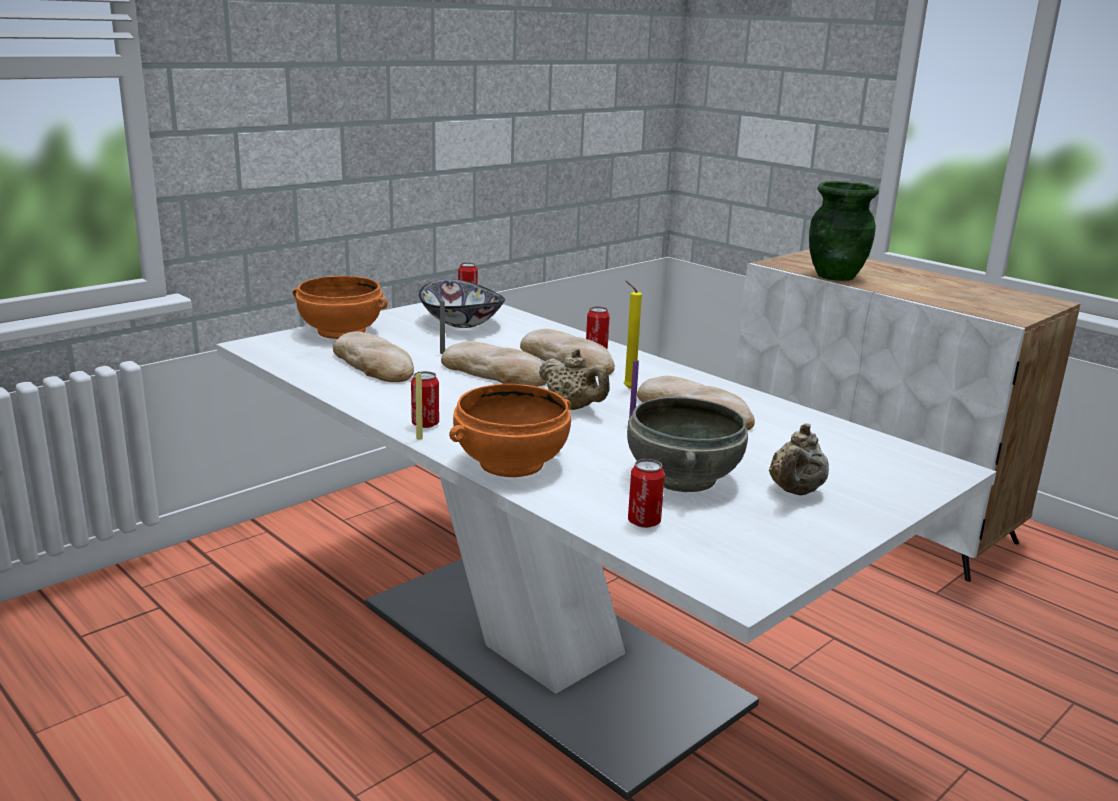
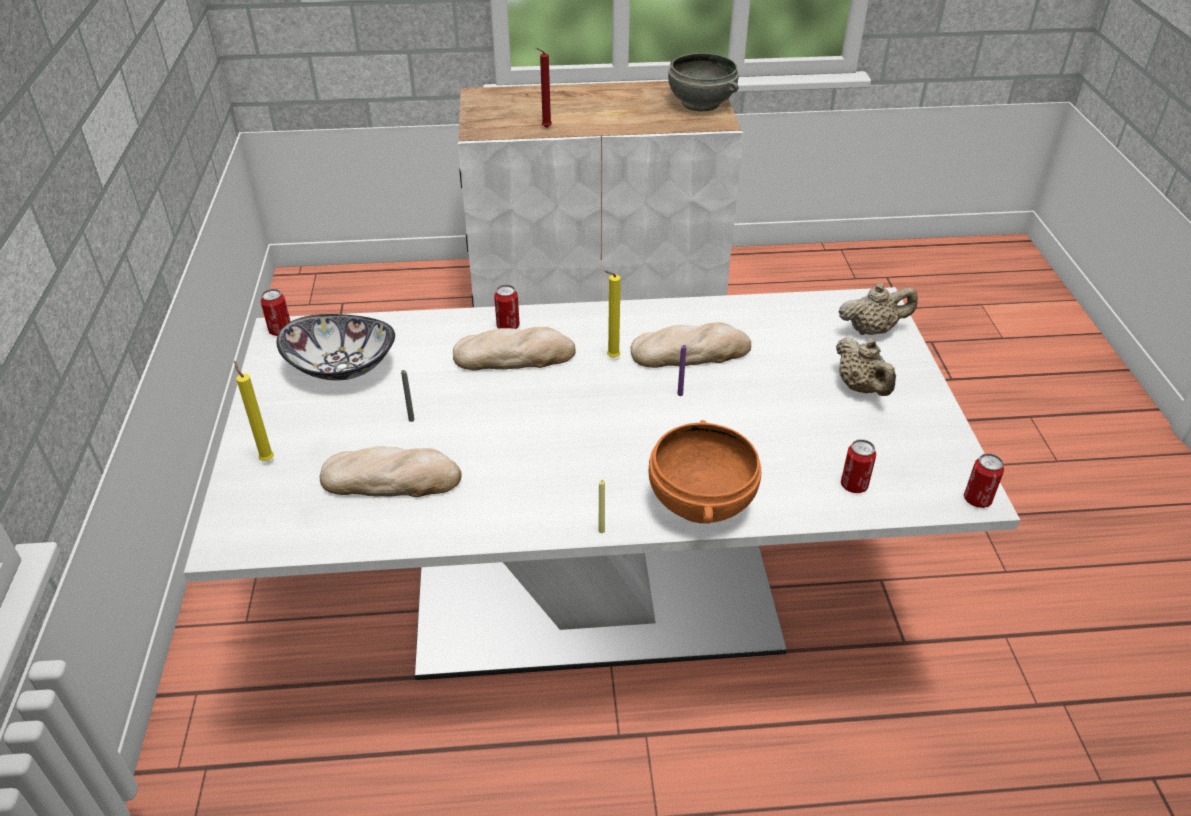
camera: 50 degrees left, 20 degrees up
orange bowl [293,276,388,339] -> yellow candle [234,361,274,461]
can [411,371,439,428] -> can moved to [964,453,1004,508]
bread [441,341,547,387] -> none
beige teapot [539,348,610,410] -> beige teapot moved to [839,283,918,335]
grey bowl [627,397,748,492] -> grey bowl moved to [668,53,739,111]
green vase [809,181,879,281] -> red candle [536,48,552,128]

